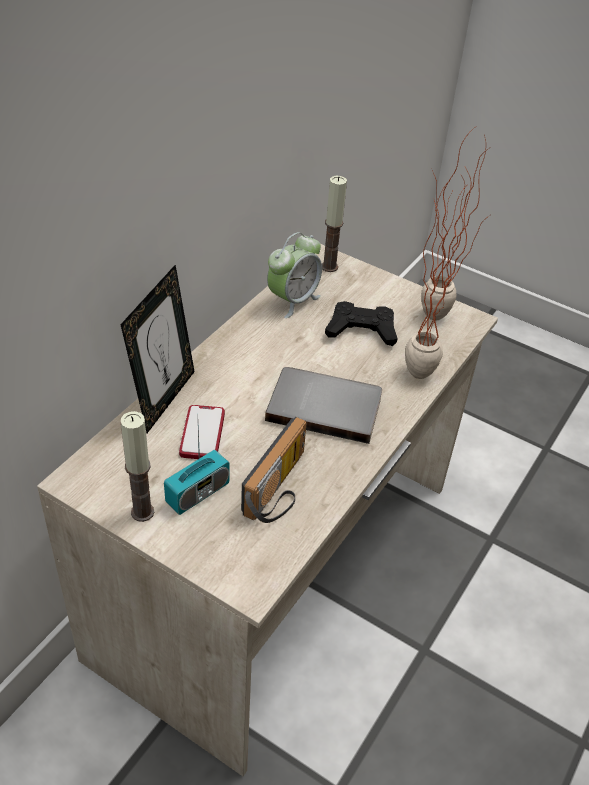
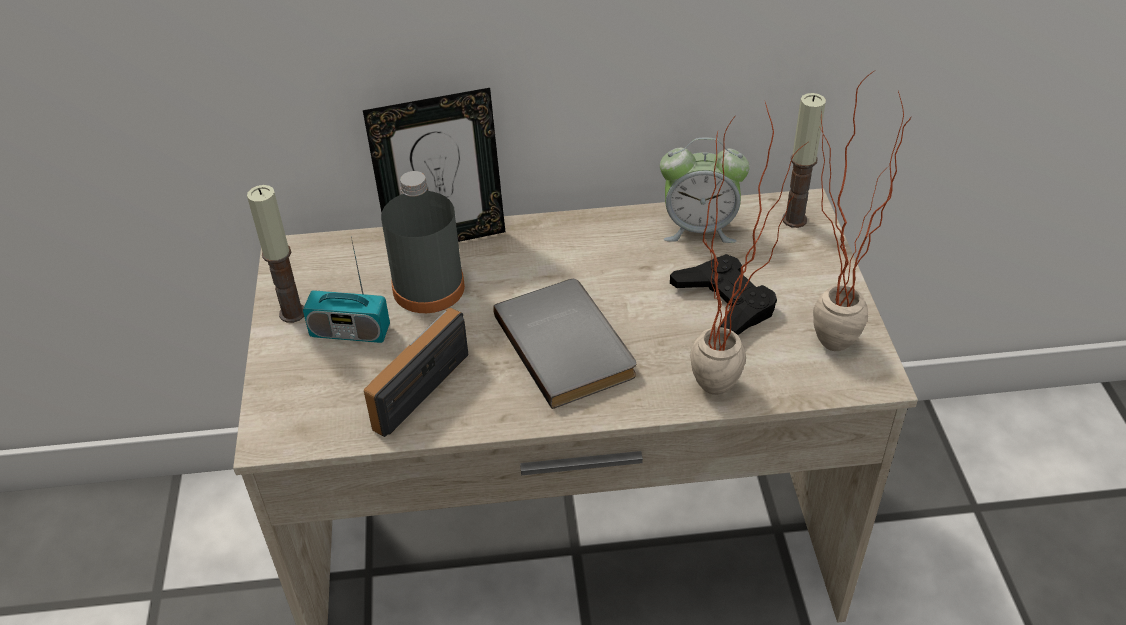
camera: 55 degrees right, 0 degrees up
phone [179,405,225,459] -> grey bottle [381,171,465,313]
radio [241,417,307,523] -> radio turned 135 degrees clockwise [364,308,468,437]

